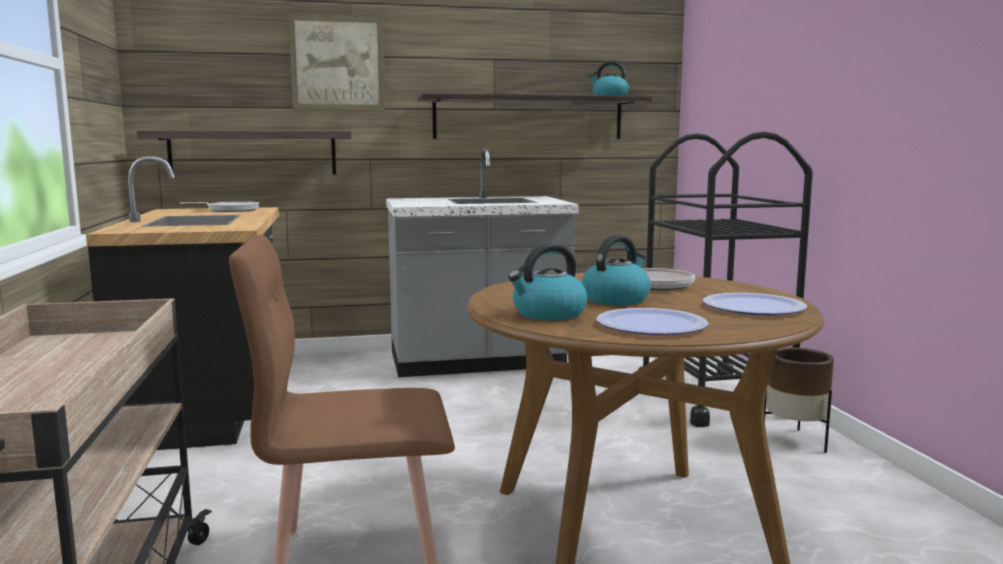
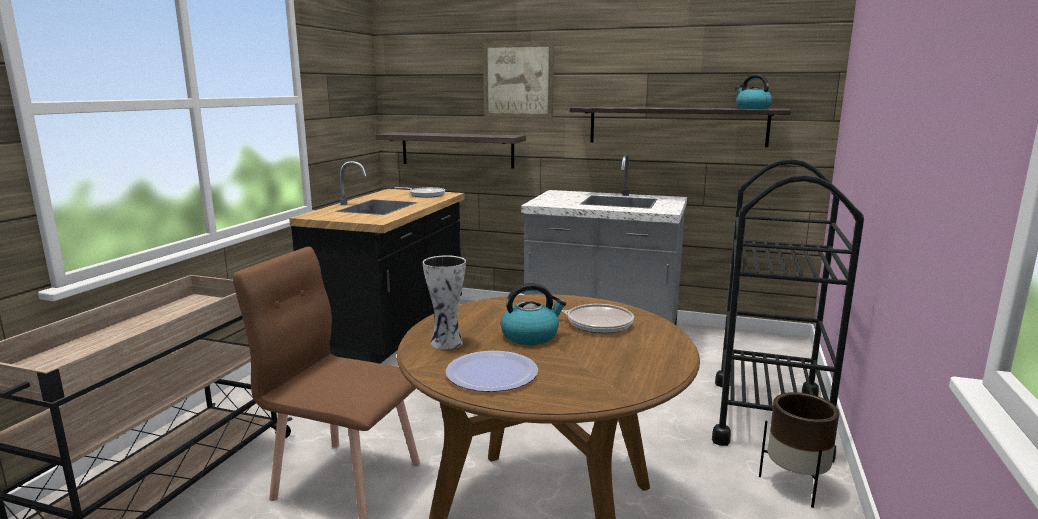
camera: 30 degrees right, 5 degrees up
kettle [508,243,587,321] -> vase [423,255,466,349]
plate [703,293,807,315] -> none

